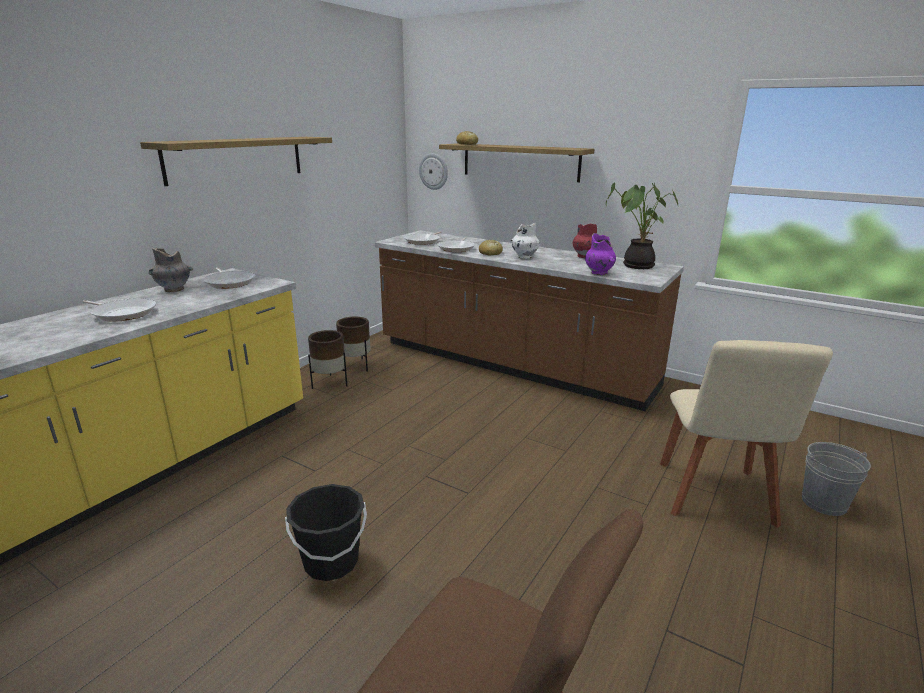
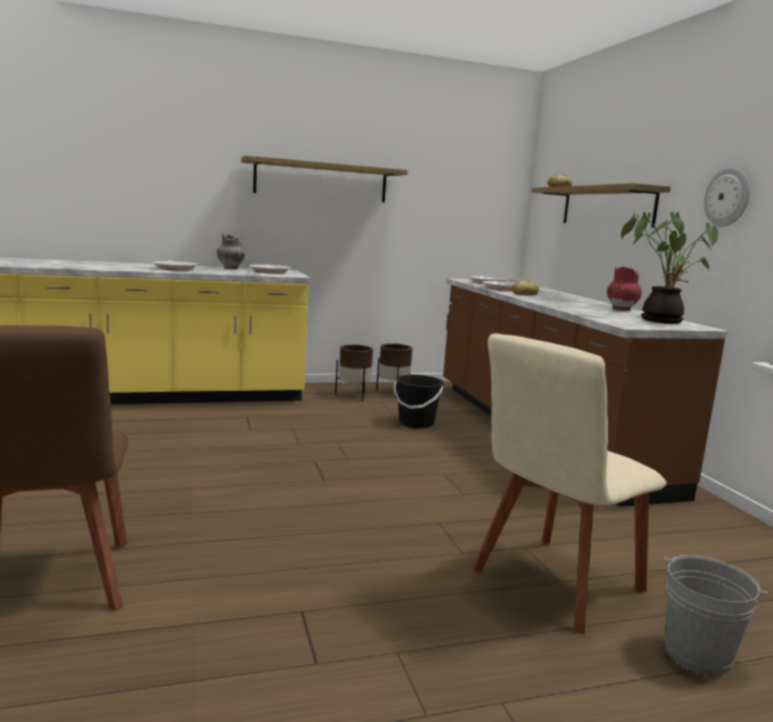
camera: 40 degrees right, 10 degrees down
black bucket [285,484,367,581] -> black bucket moved to [394,375,444,428]
wall clock [419,153,448,190] -> wall clock moved to [704,167,750,227]
white vase [511,222,540,259] -> none
purple vase [585,233,616,275] -> none

